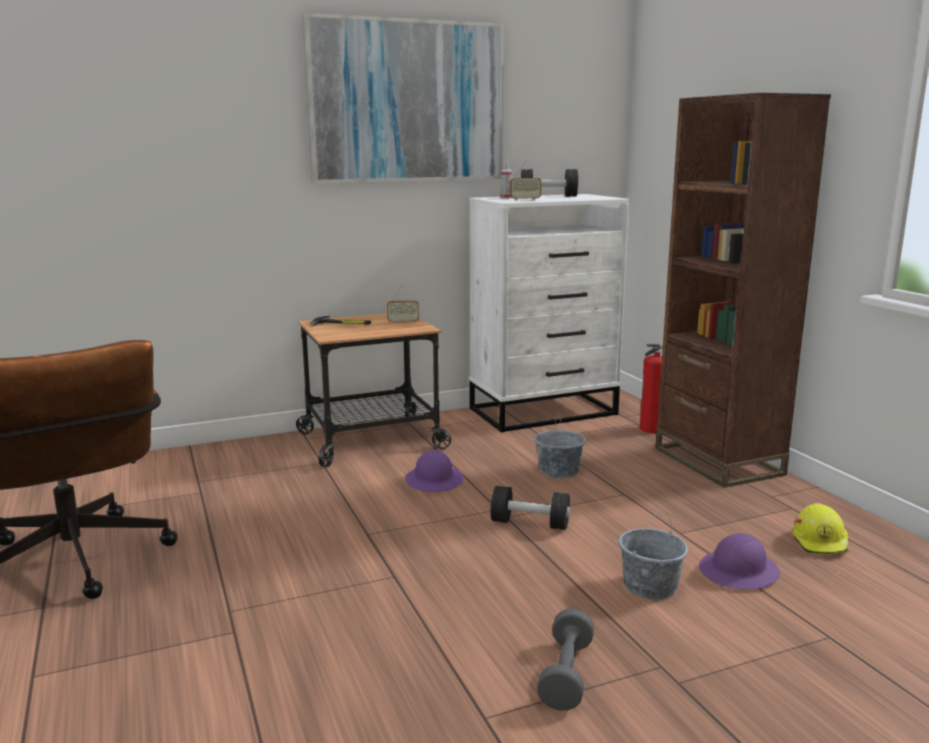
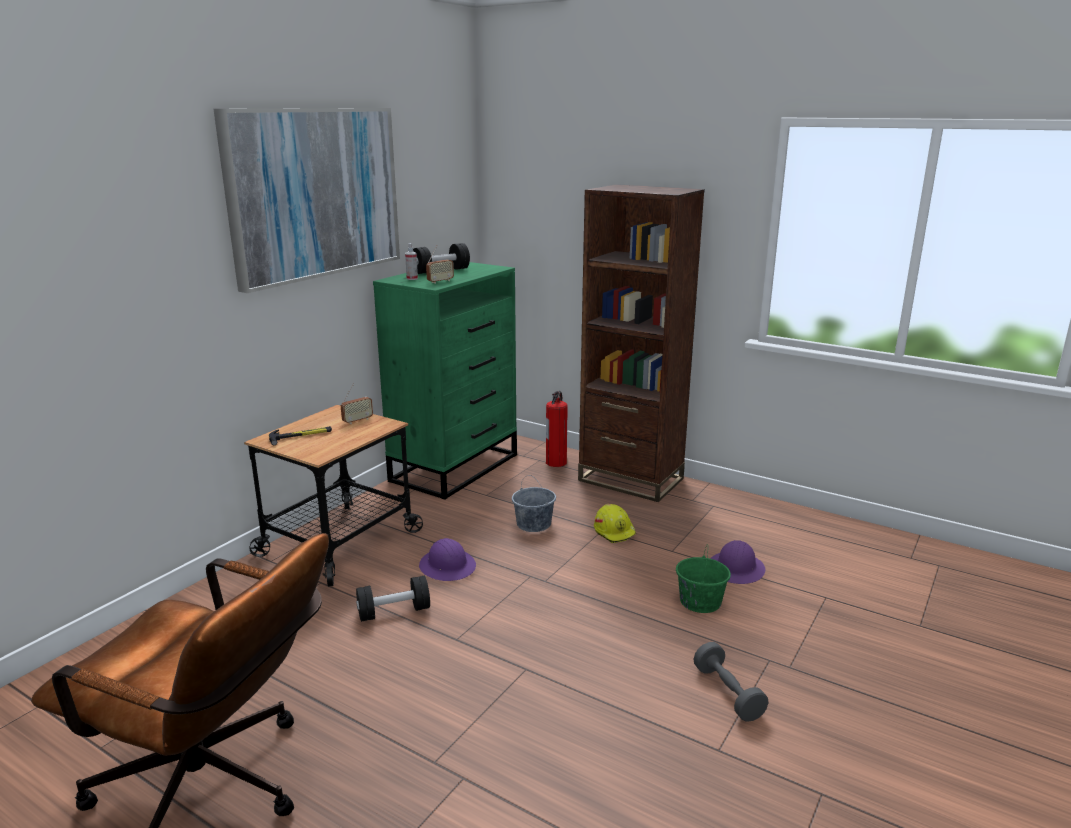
camera: 35 degrees left, 5 degrees up
white dresser [469,194,629,433] -> green dresser [373,262,517,500]
black dumbbell [491,486,570,530] -> black dumbbell moved to [356,576,430,622]
grey bucket [619,511,688,599] -> green bucket [676,544,731,613]
yellow hard hat [793,503,850,555] -> yellow hard hat moved to [594,504,636,543]

